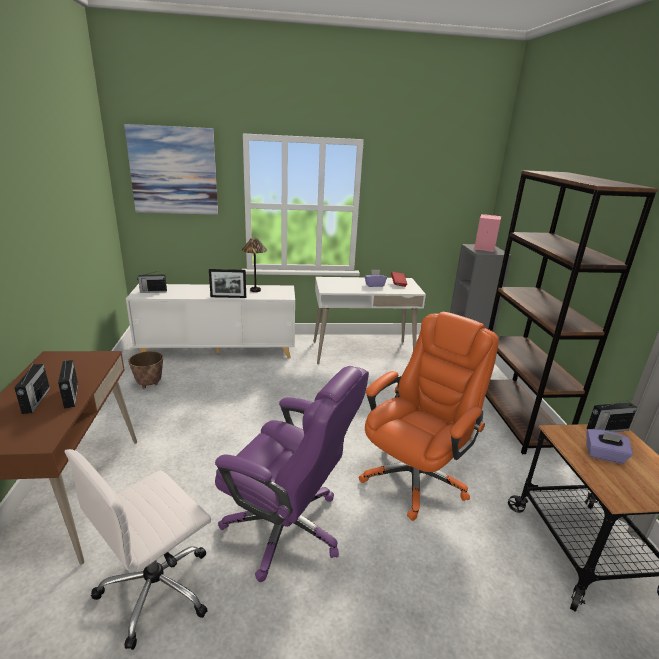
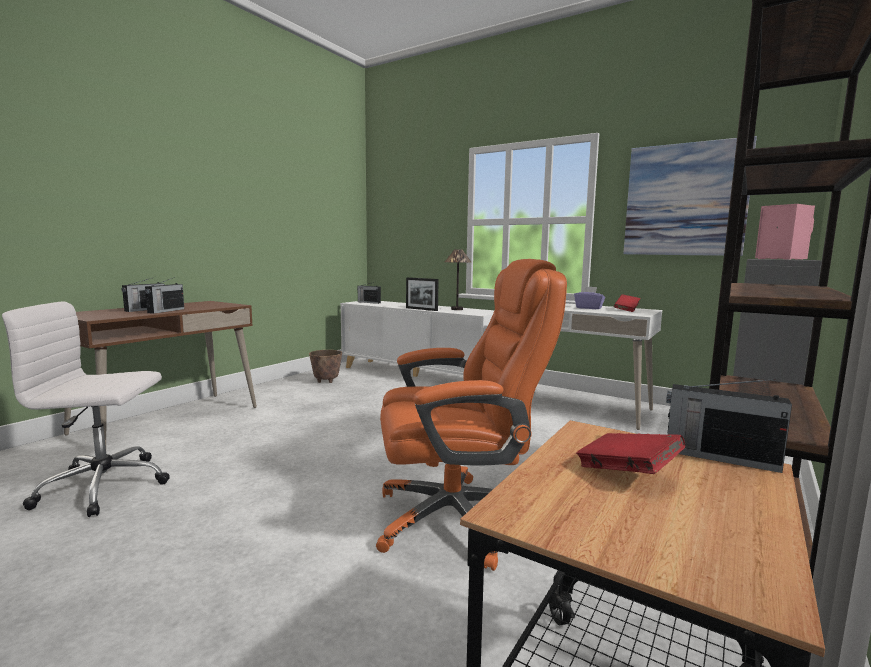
camera: 40 degrees right, 15 degrees down
picture [124,124,218,215] -> picture moved to [623,136,757,256]
purple office chair [215,366,369,582] -> none
purple tissue box [586,429,633,464] -> red book [576,433,685,474]

